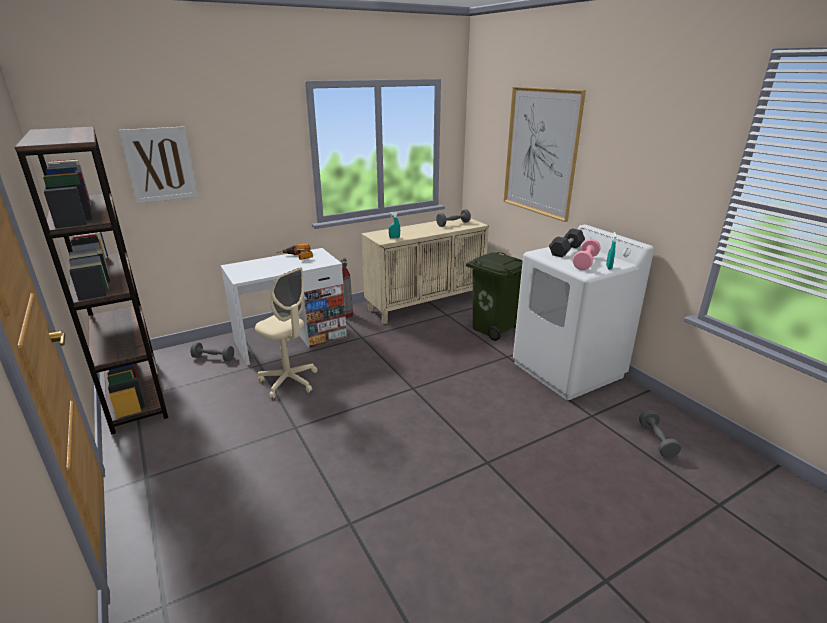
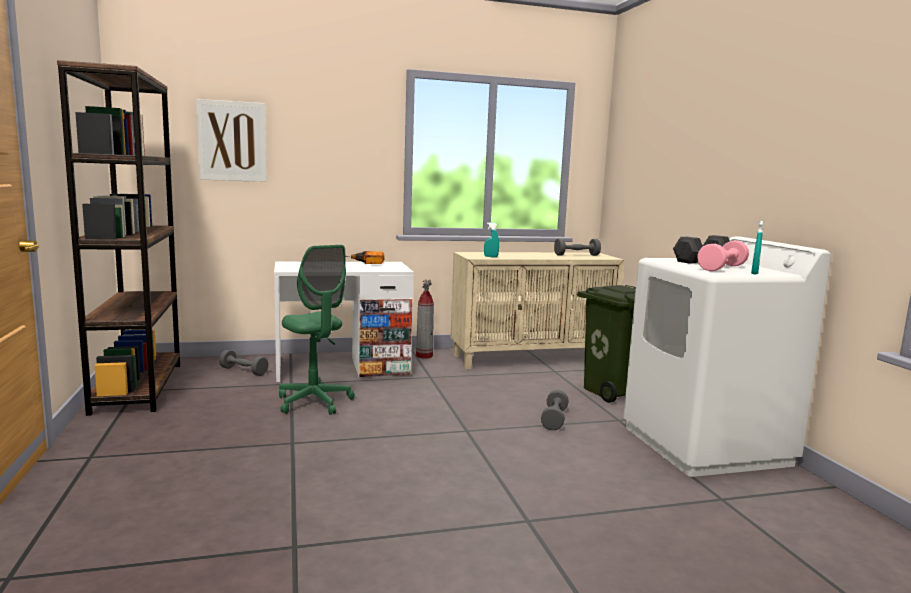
camera: 15 degrees right, 15 degrees down
beige office chair [255,267,317,398] -> green office chair [279,245,355,415]
picture [504,87,586,222] -> none
grey dumbbell [639,410,681,458] -> grey dumbbell moved to [541,390,569,430]

